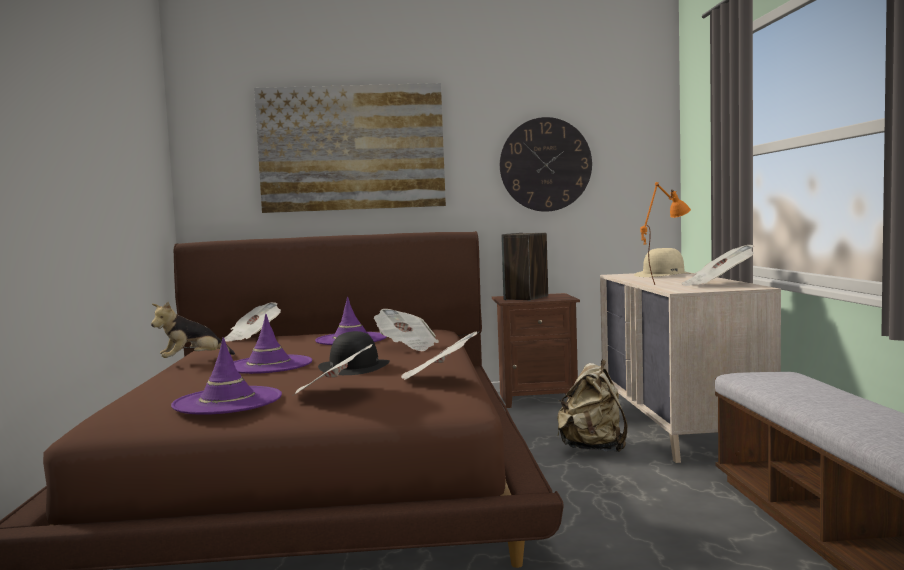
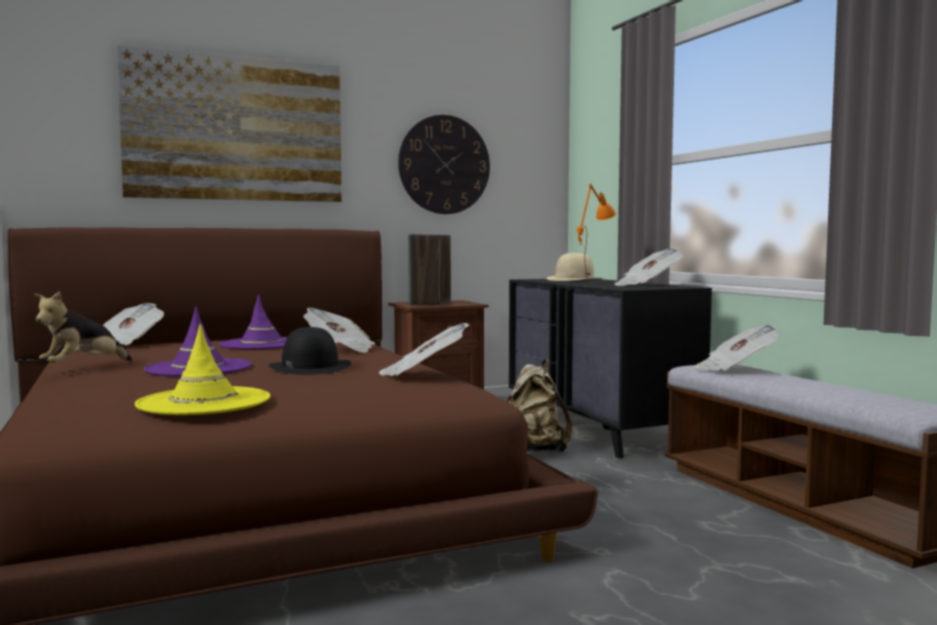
camera: 20 degrees left, 0 degrees up
purple hat [171,337,282,415] -> yellow hat [135,324,270,415]
newspaper [292,344,373,396] -> newspaper moved to [695,325,779,371]
beige dresser [600,271,781,463] -> black dresser [509,279,712,459]

